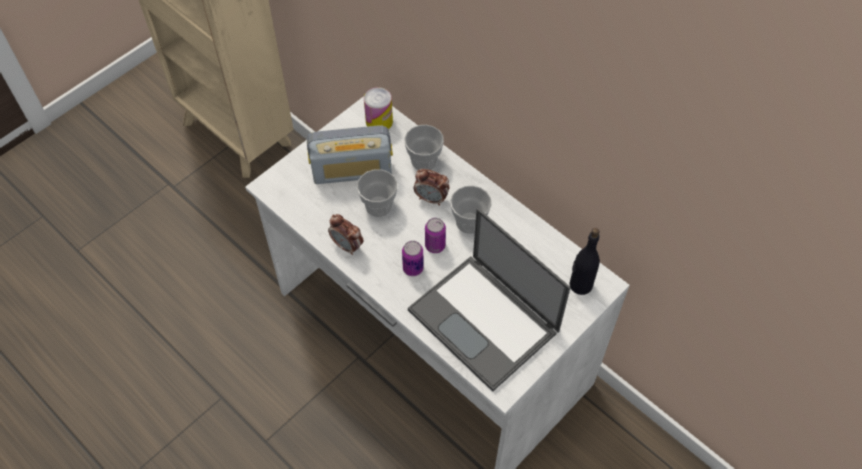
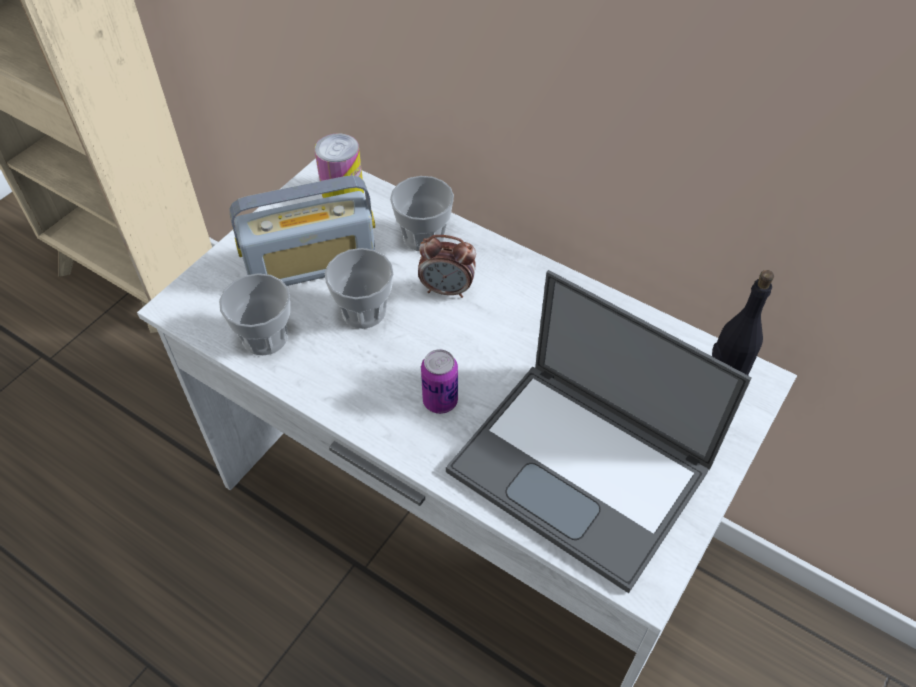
camera: 10 degrees left, 5 degrees down
alarm clock [328,214,364,255] -> none
can [425,218,446,253] -> none
cup [450,186,492,234] -> cup moved to [219,273,290,356]

